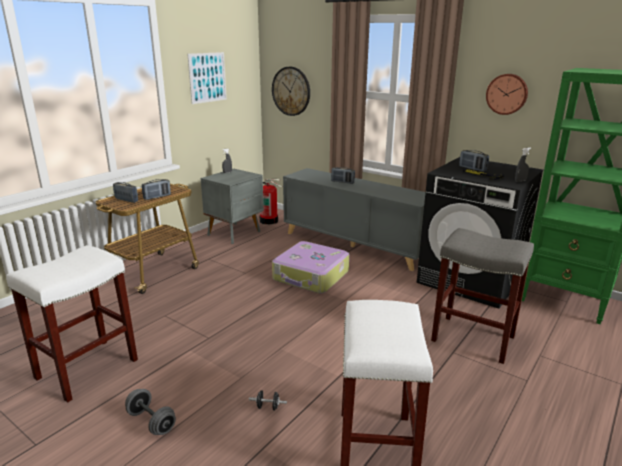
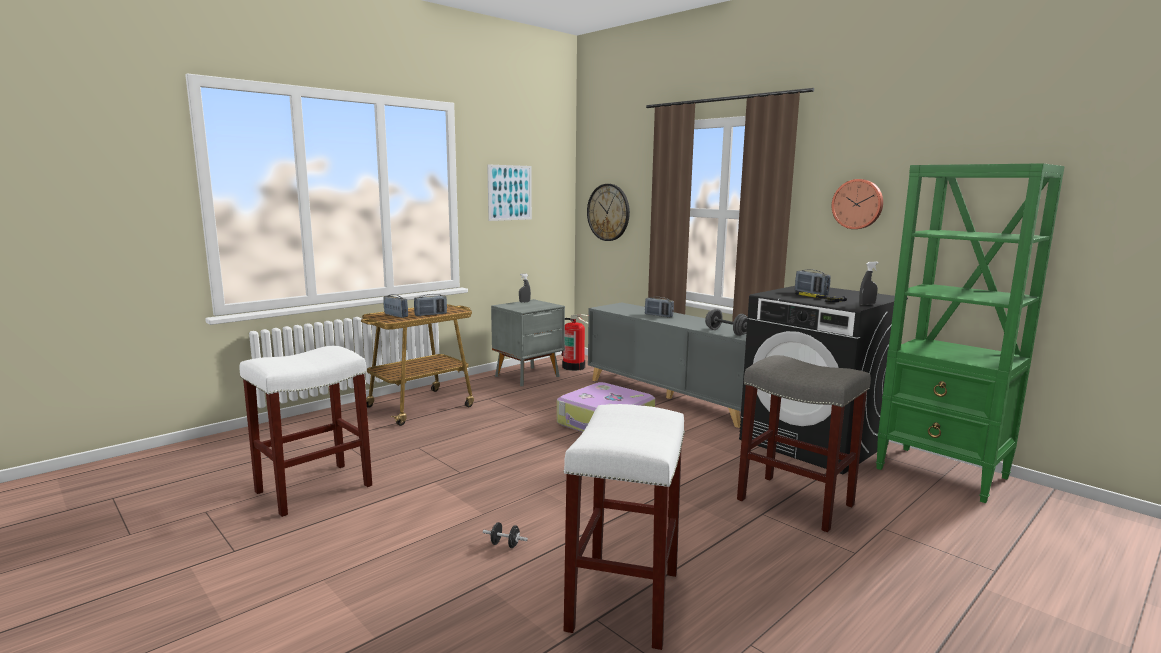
camera: 10 degrees right, 10 degrees down
grey dumbbell [125,389,176,435] -> grey dumbbell moved to [705,309,749,336]

